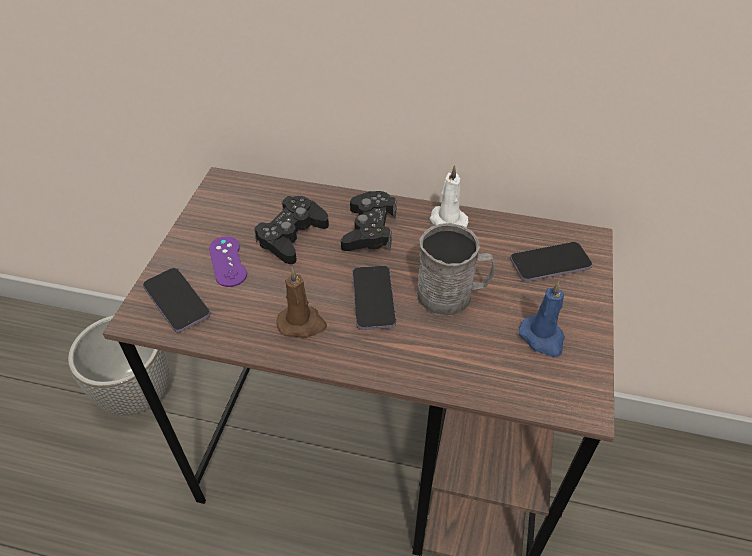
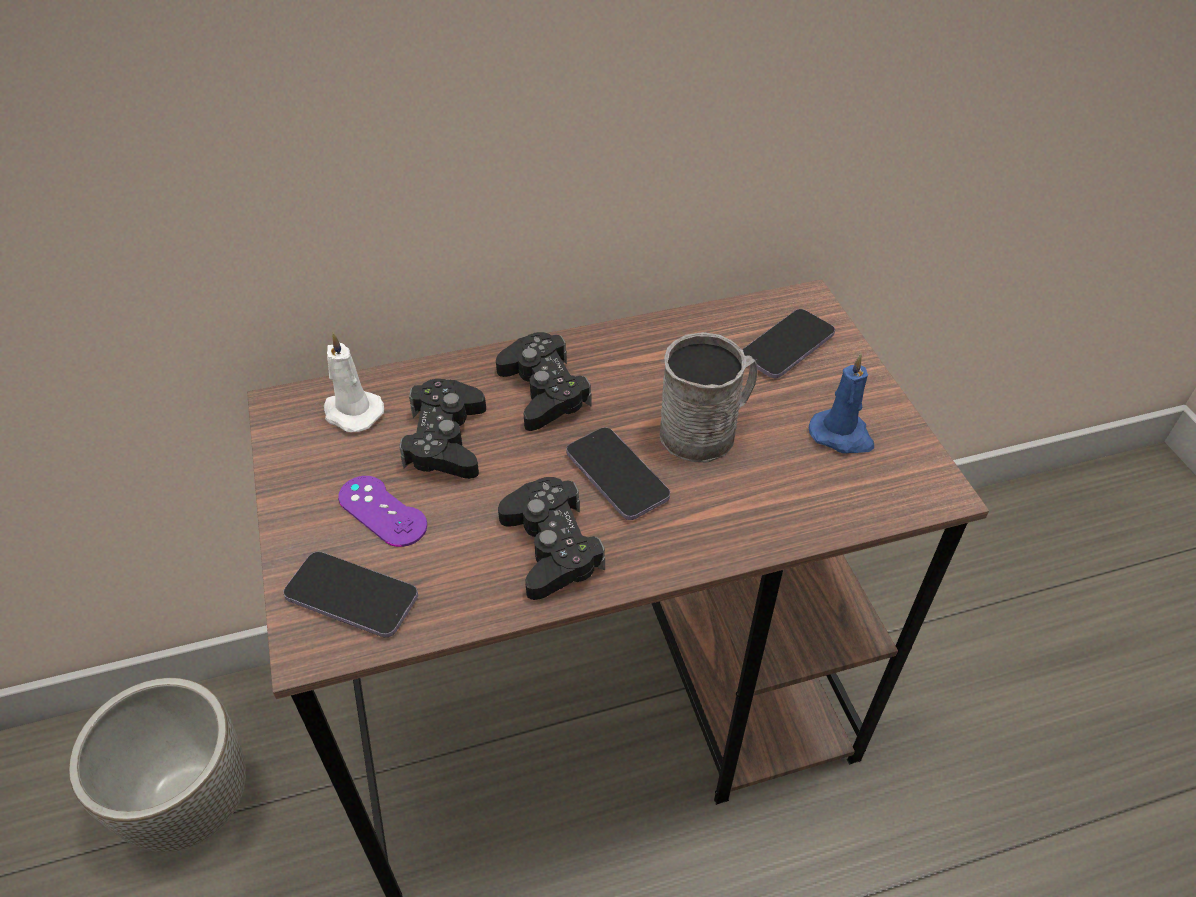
camera: 30 degrees left, 0 degrees up
brown candle [276,268,327,338] -> black game controller [498,477,605,600]
white candle [430,165,468,227] -> white candle moved to [324,333,384,432]

